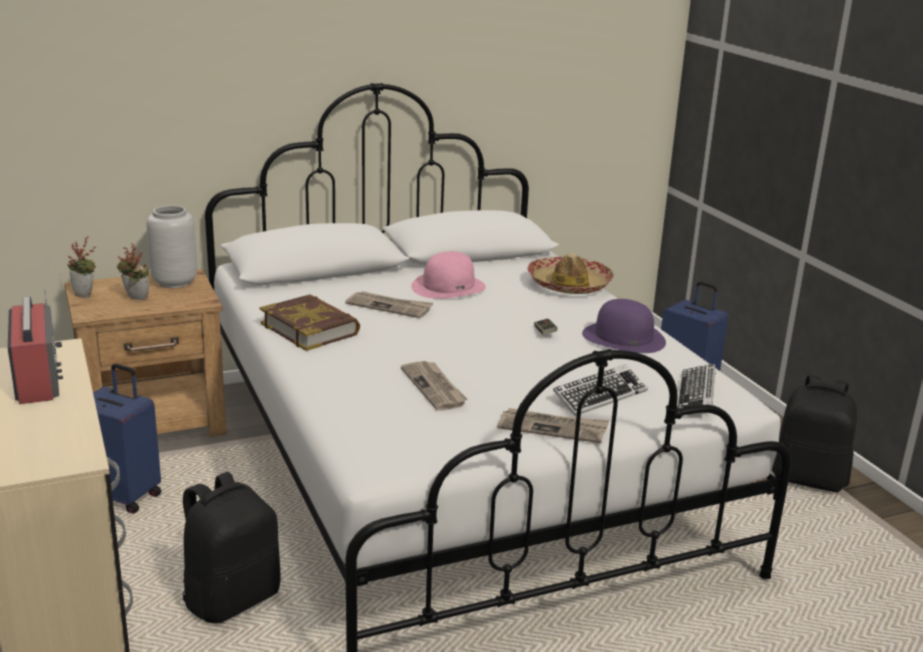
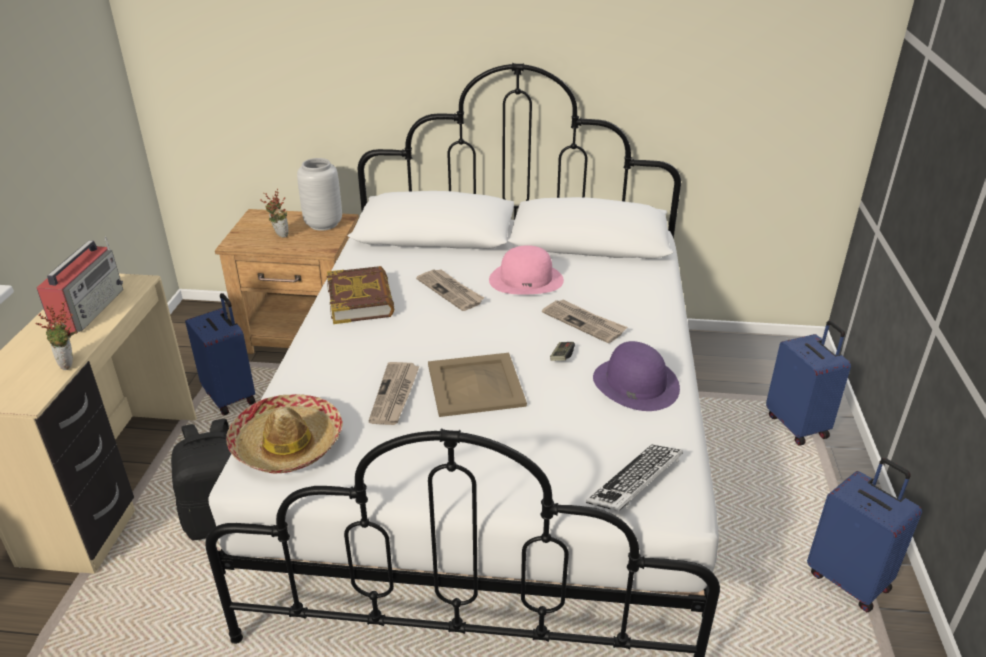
camera: 30 degrees right, 10 degrees up
potted plant [67,236,96,298] -> potted plant moved to [35,301,77,370]
newspaper [497,408,609,443] -> newspaper moved to [542,299,627,343]
hat [527,253,614,294] -> hat moved to [226,394,343,473]
keyboard [553,364,648,416] -> none
black backpack [772,375,857,492] -> blue suitcase [807,458,922,612]
none -> beige tray [428,353,527,417]

